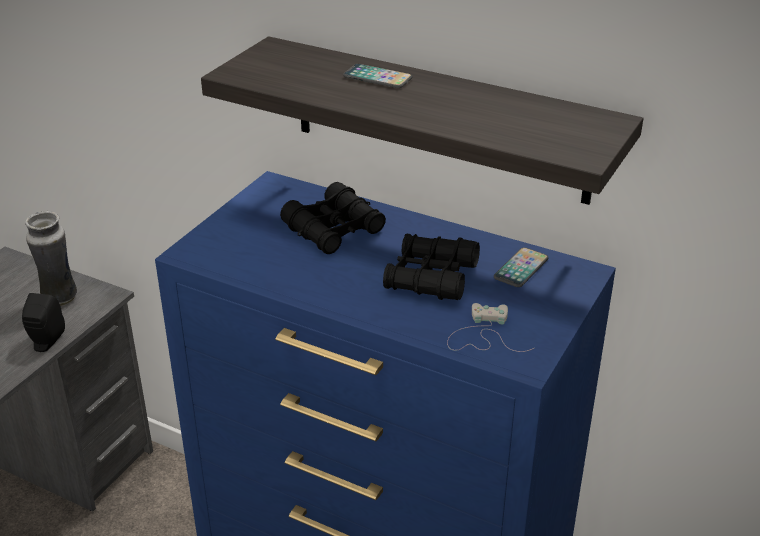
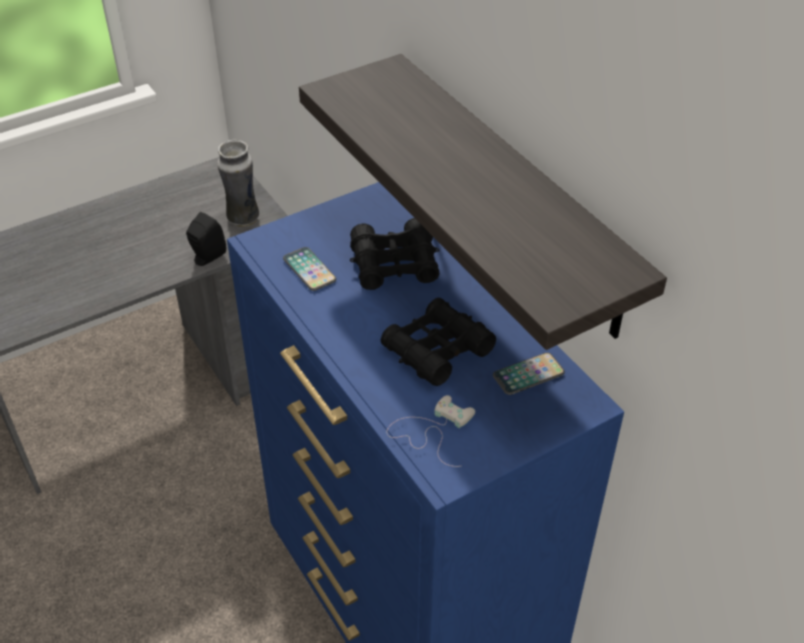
camera: 30 degrees right, 10 degrees up
phone [343,64,412,88] -> phone moved to [283,247,336,291]

